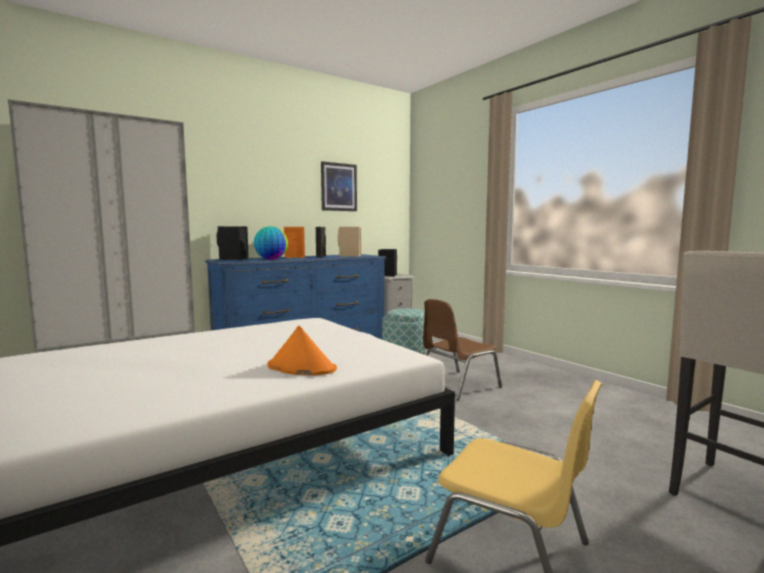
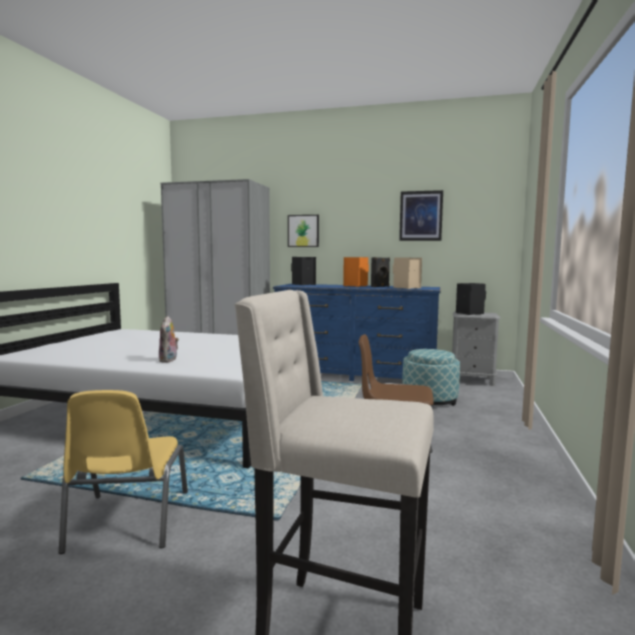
camera: 50 degrees right, 0 degrees up
globe [254,226,288,260] -> none
orange hat [267,326,337,376] -> plush toy [159,316,179,362]
none -> picture [288,215,319,247]

